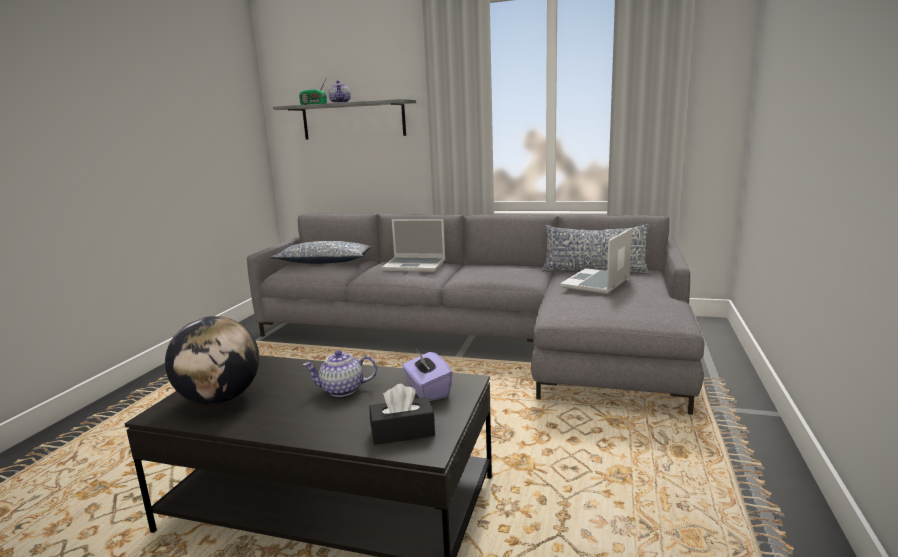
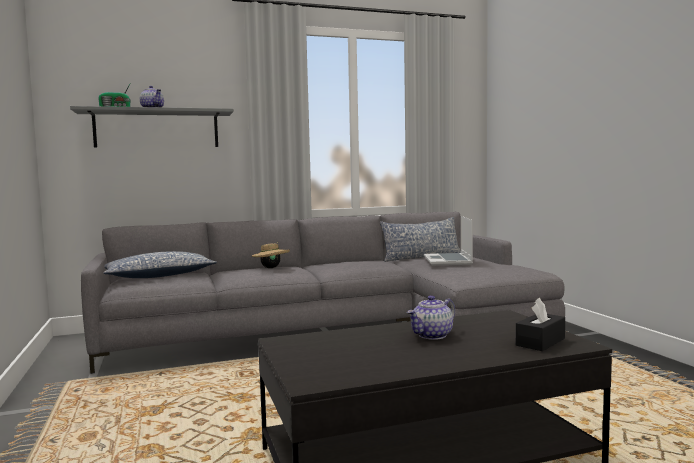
camera: 35 degrees left, 10 degrees down
globe [165,316,259,404] -> none
laptop [381,219,446,272] -> beige hat [252,242,290,268]
purple tissue box [402,350,453,401] -> none

